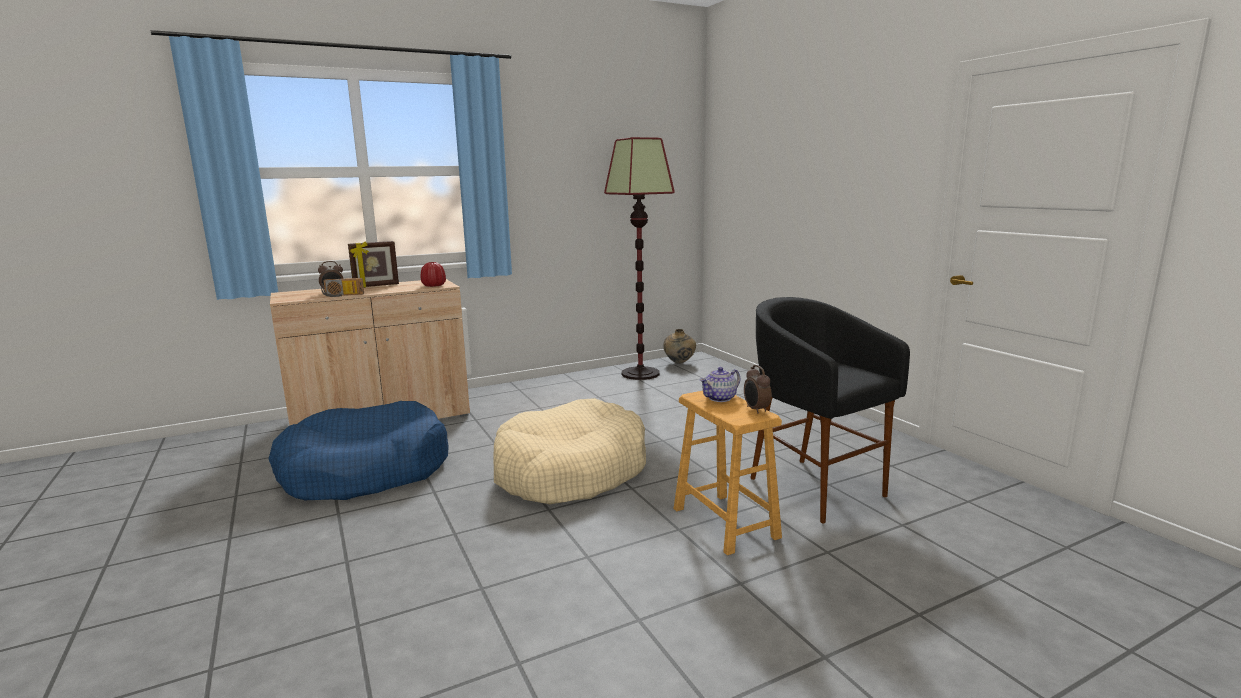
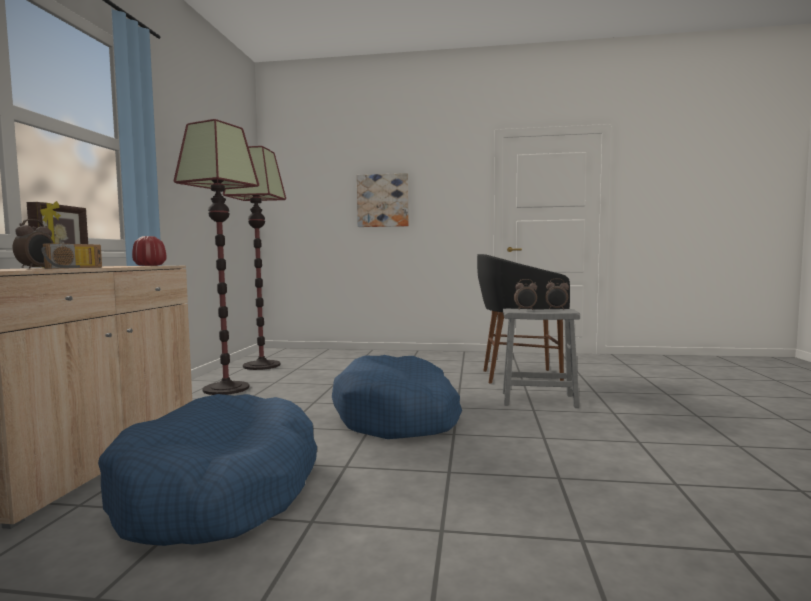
camera: 55 degrees left, 10 degrees down
beige dog bed [493,398,646,504] -> blue dog bed [332,355,462,439]
beige vase [663,329,696,363] -> none
brown stool [674,391,782,555] -> grey stool [503,309,580,408]
teapot [700,367,740,402] -> alarm clock [514,279,537,310]
none -> floor lamp [174,119,259,395]
none -> picture [357,173,409,227]

